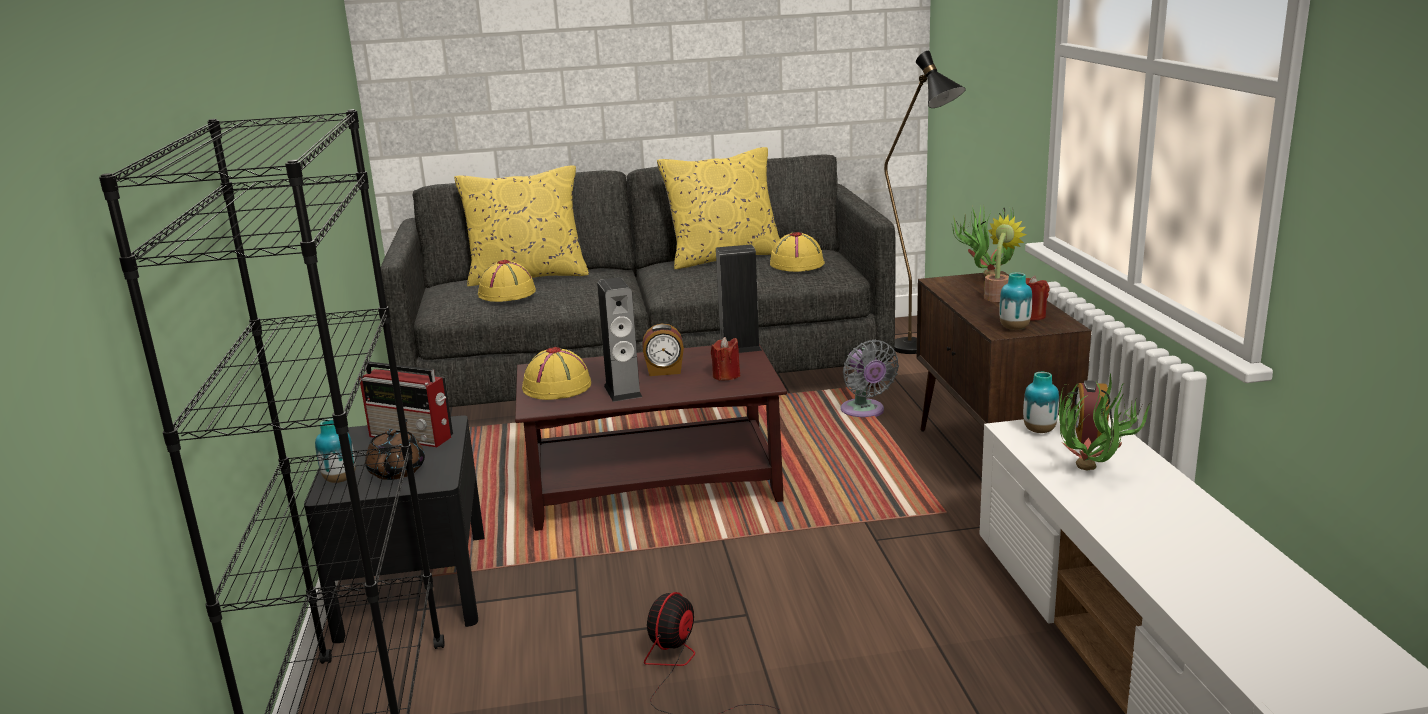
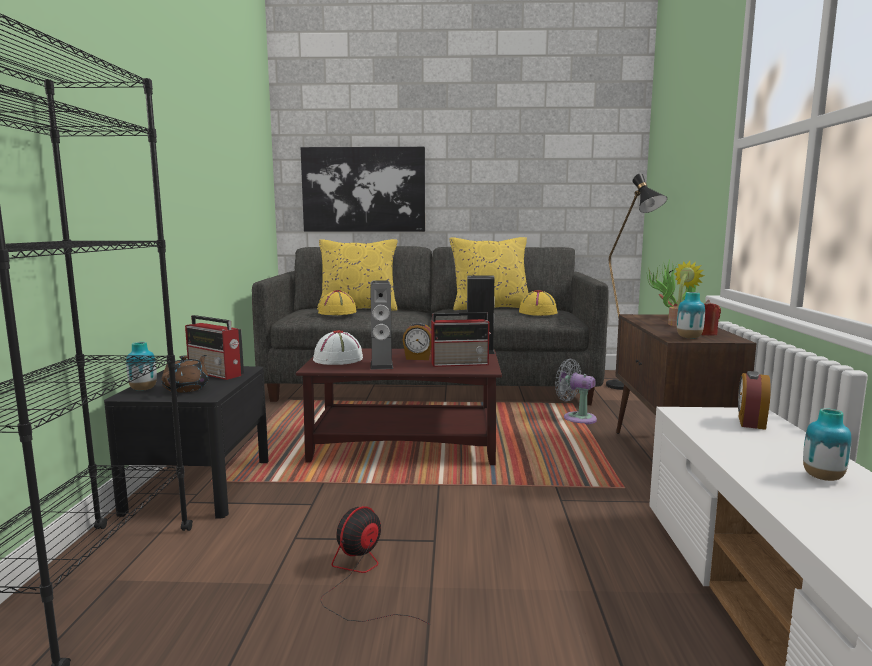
camera: 10 degrees right, 10 degrees down
yellow hat [522,347,591,400] -> white hat [313,330,363,365]
red candle [711,337,740,381] -> radio [431,312,491,367]
grey fan [840,340,899,417] -> grey fan turned 135 degrees clockwise [555,359,597,424]
vase [1023,372,1059,433] -> vase moved to [803,408,851,481]
potted plant [1059,373,1152,470] -> none
none -> picture [301,147,425,232]

